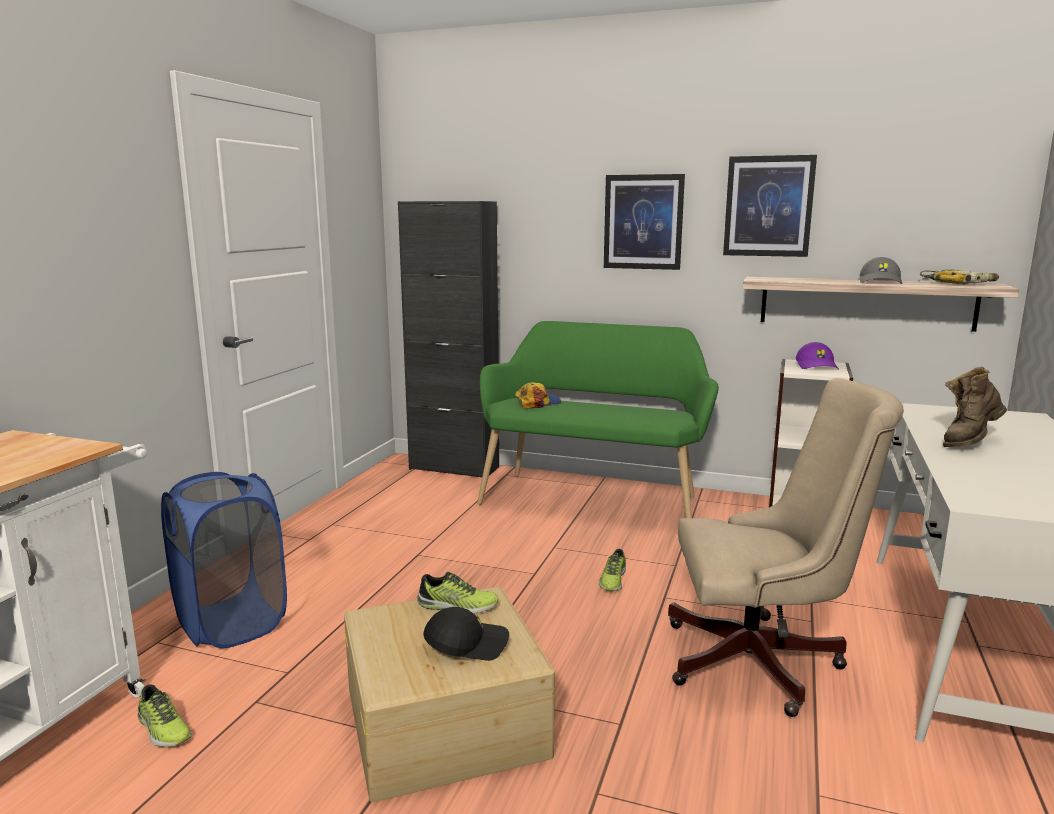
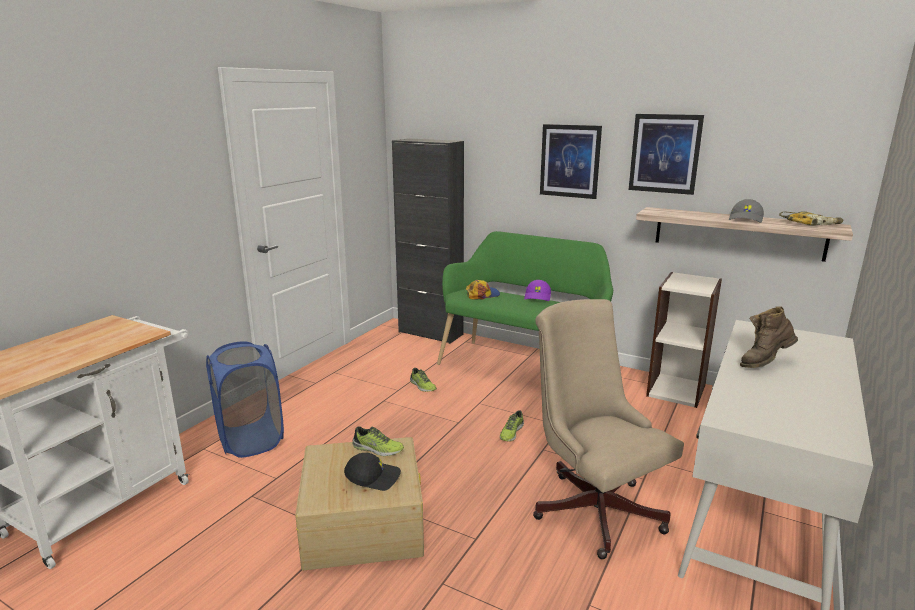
camera: 10 degrees right, 5 degrees up
shoe [138,685,192,747] -> shoe moved to [410,368,437,392]
beige office chair [668,378,904,717] -> beige office chair turned 135 degrees counterclockwise [533,299,684,559]
purple cap [796,342,839,369] -> purple cap moved to [524,280,551,301]

